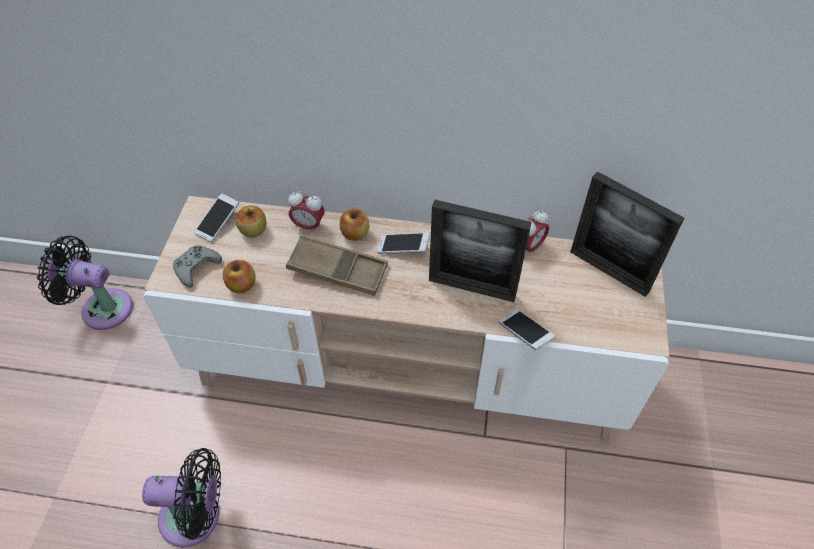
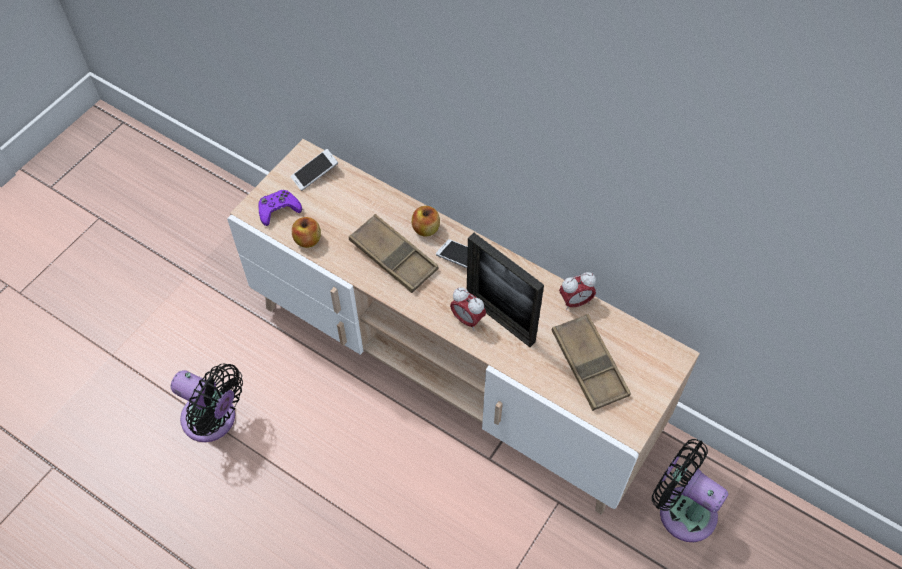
camera: 25 degrees right, 5 degrees up
black fan [37,236,133,330] -> black fan moved to [652,439,728,542]
grey game controller [173,245,222,287] -> purple game controller [259,190,302,226]
apple [236,206,267,237] -> none
alarm clock [288,191,325,233] -> alarm clock moved to [450,287,486,330]
phone [499,309,555,350] -> none
picture frame [570,172,684,297] -> none
none -> brown tray [552,314,631,411]

